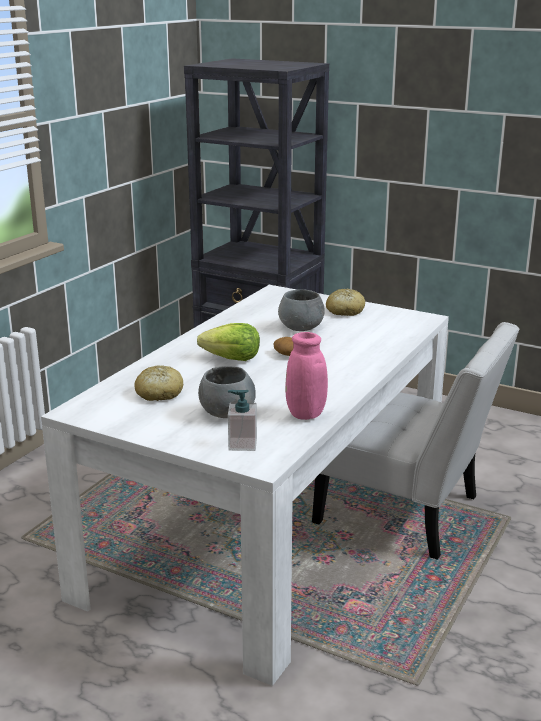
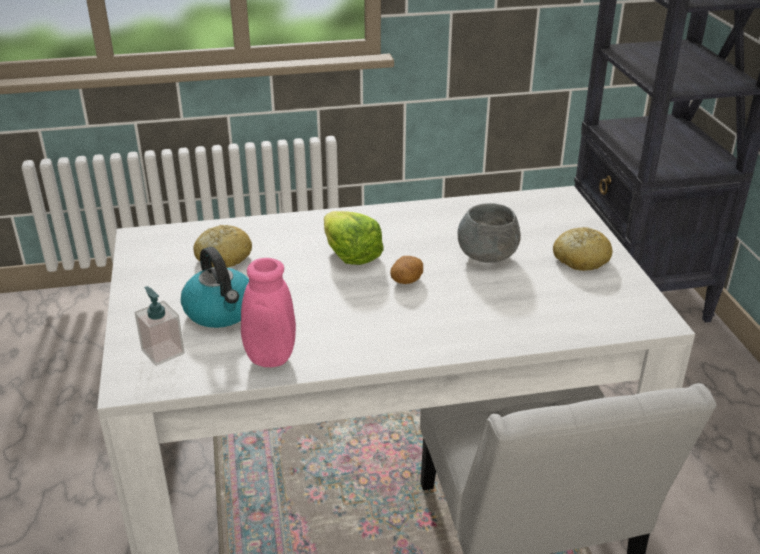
camera: 50 degrees right, 10 degrees up
grey bowl [198,366,256,418] -> kettle [181,247,249,328]

